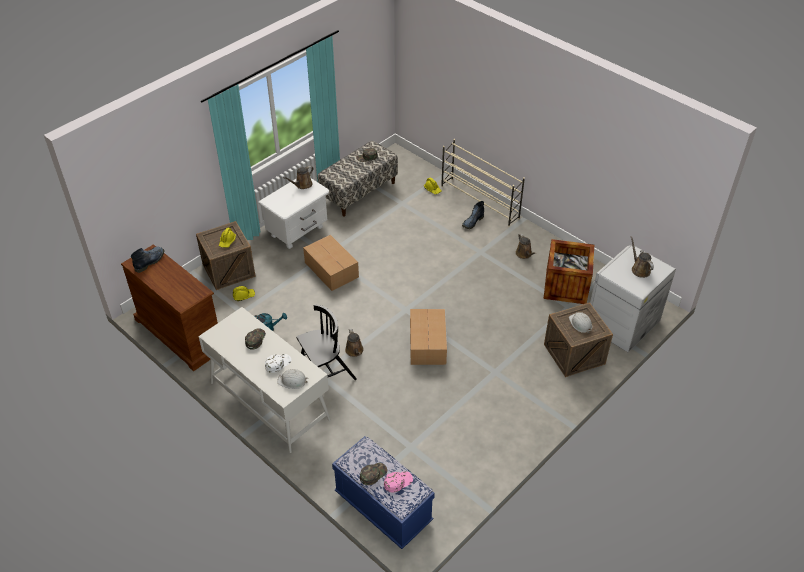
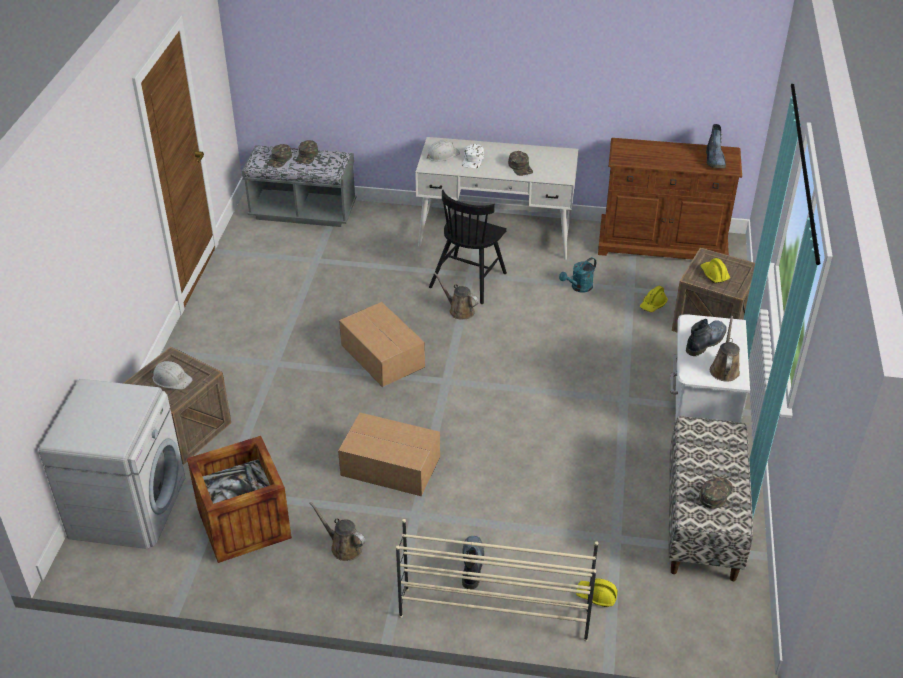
camera: 145 degrees right, 5 degrees down
cardboard box [303,235,359,291] -> cardboard box moved to [338,413,440,496]
blue bench [332,436,435,549] -> grey bench [242,145,356,227]
pink cap [384,471,413,492] -> green cap [267,144,292,168]
brown watering can [630,236,654,278] -> none
none -> boot [686,319,727,356]

